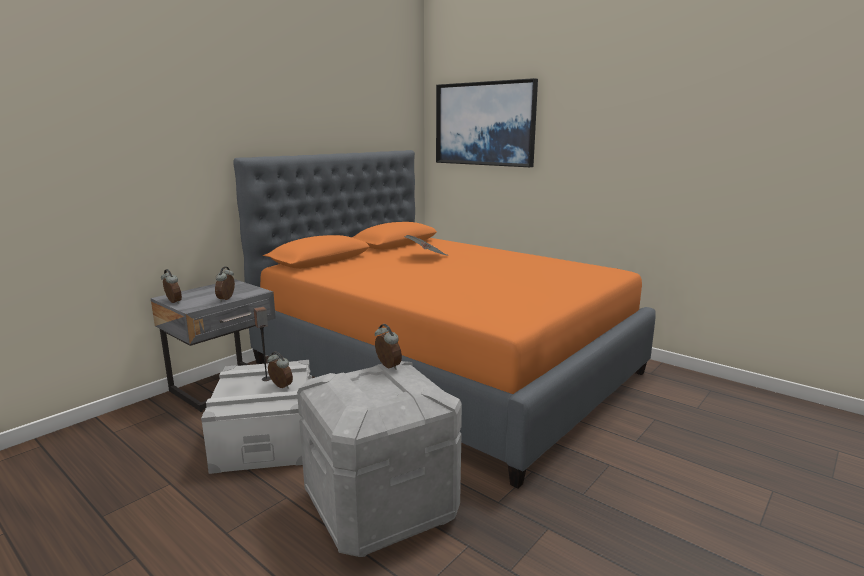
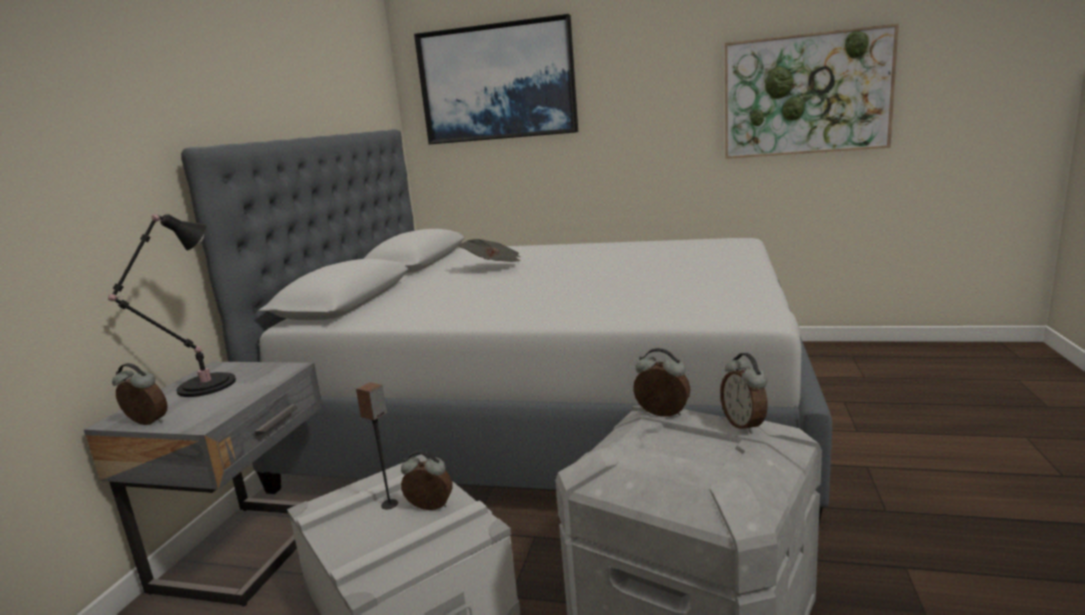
camera: 25 degrees left, 0 degrees up
alarm clock [215,267,235,302] -> alarm clock moved to [721,353,768,434]
orange bed [233,150,656,488] -> grey bed [181,129,832,524]
none -> black table lamp [107,214,236,397]
none -> picture [725,24,899,159]

